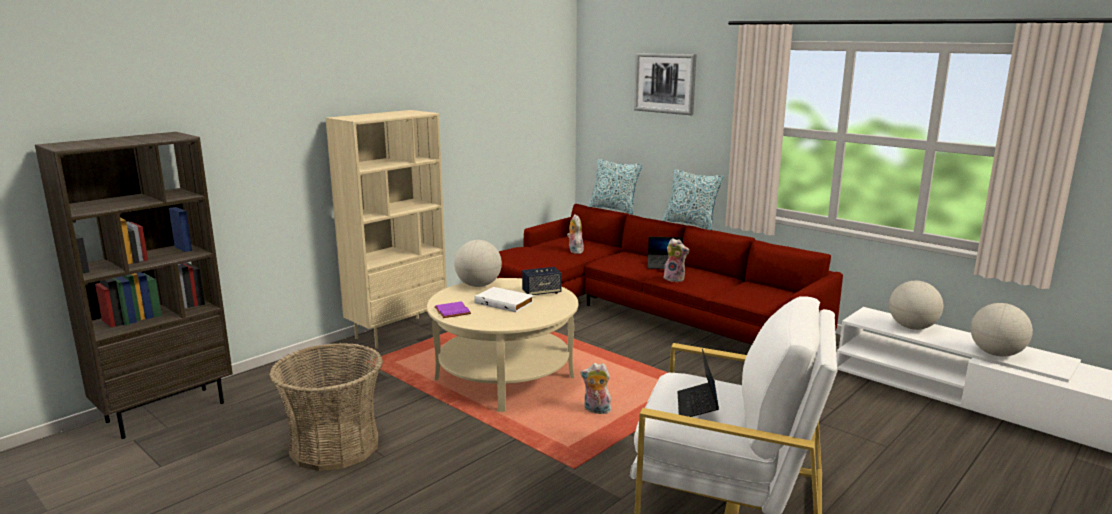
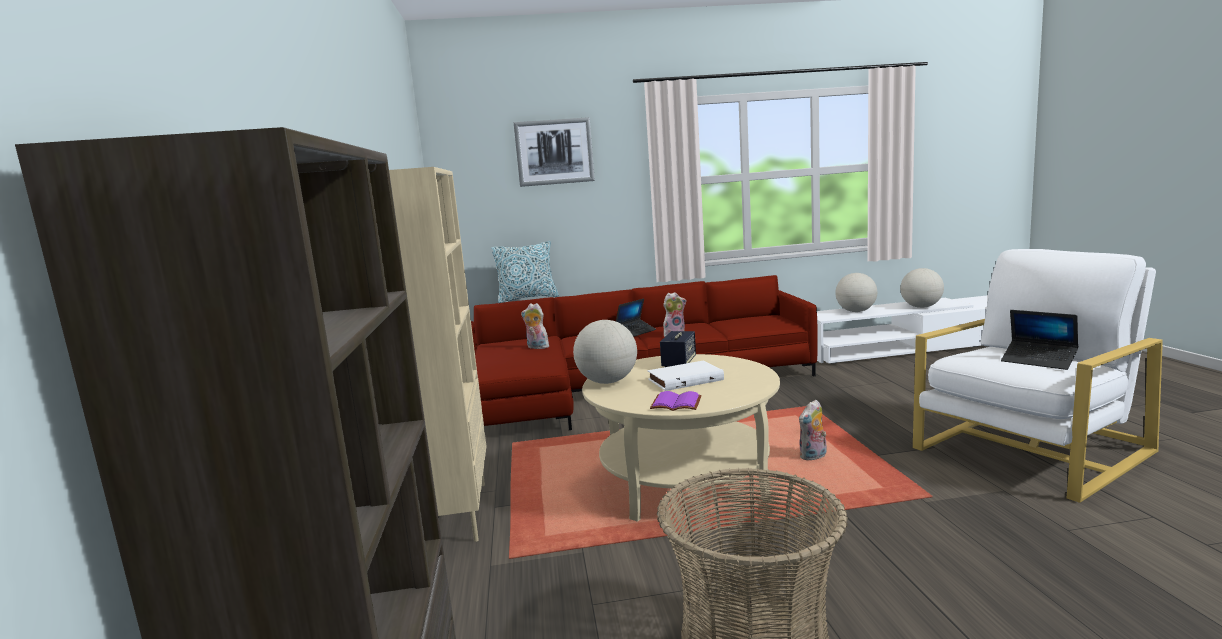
camera: 50 degrees left, 5 degrees down
pillow [662,169,724,230] -> none

